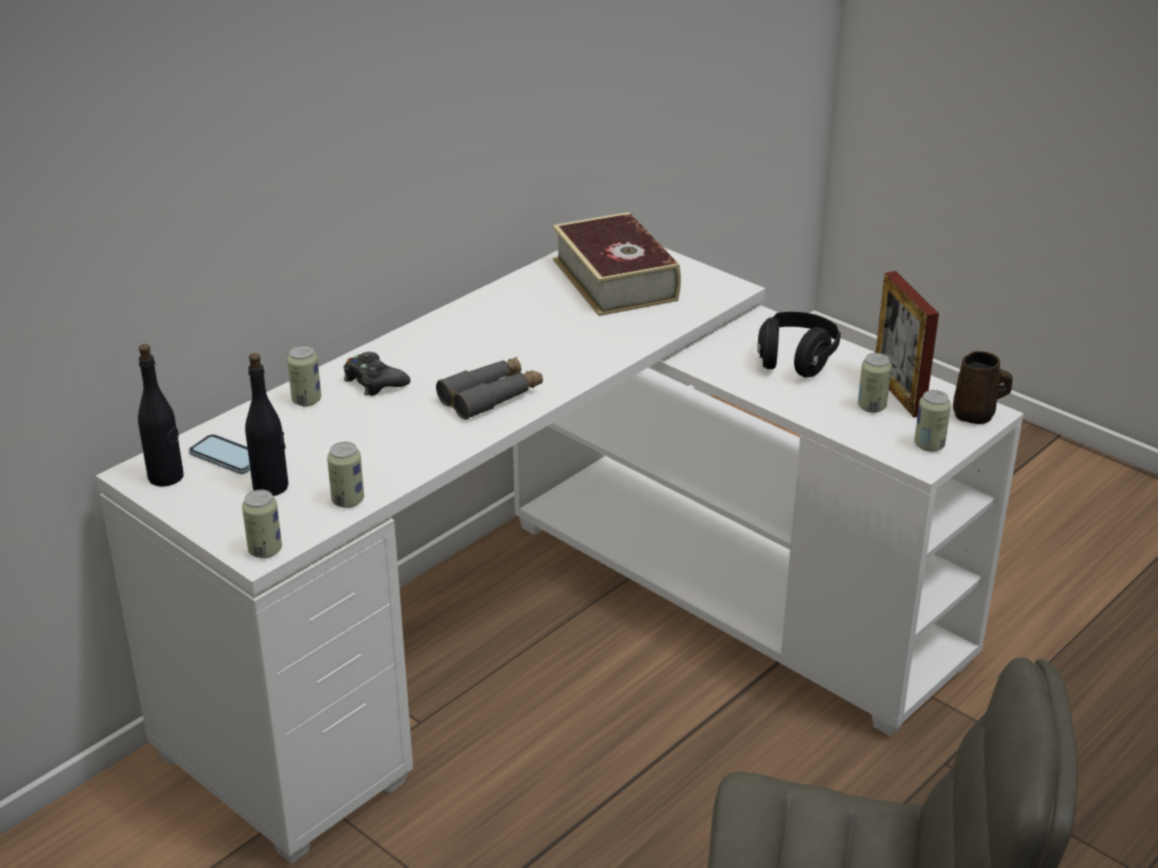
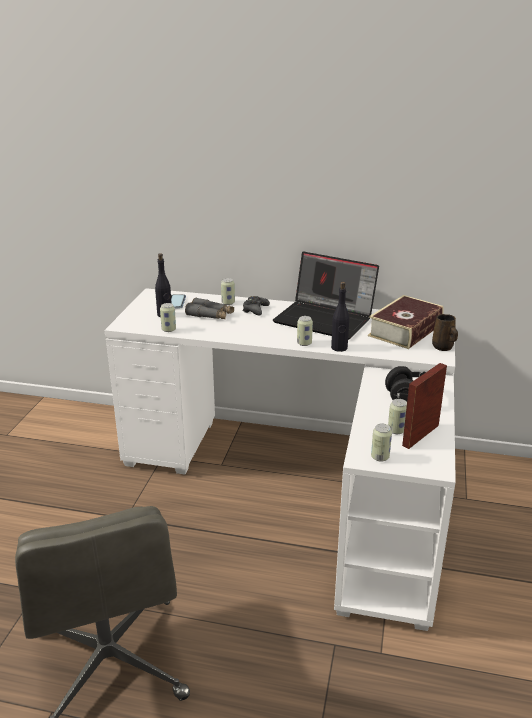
camera: 60 degrees right, 5 degrees down
black bottle [138,344,184,487] -> black bottle moved to [331,282,349,352]
can [242,490,282,558] -> can moved to [297,316,313,346]
grey binoculars [436,357,543,420] -> grey binoculars moved to [185,297,234,319]
brown mug [953,351,1013,424] -> brown mug moved to [432,314,458,351]
none -> laptop [273,251,379,340]

